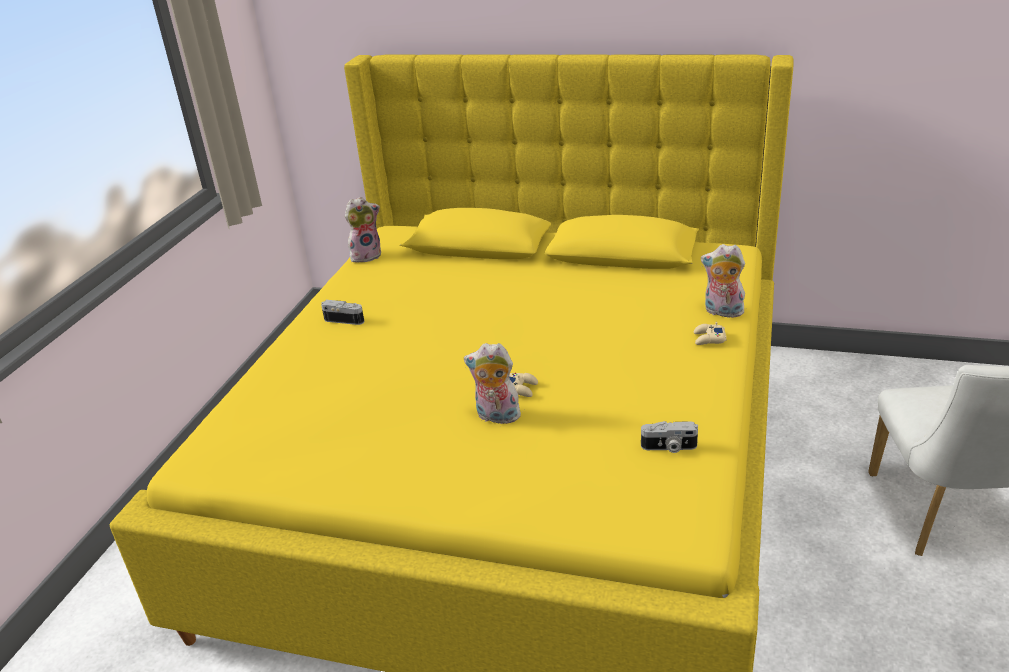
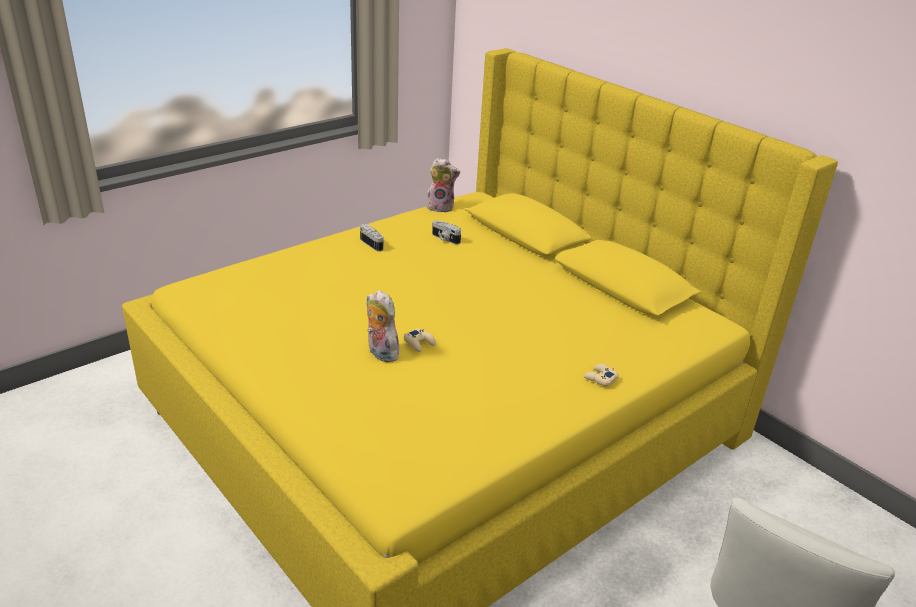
camera: 30 degrees right, 0 degrees up
camera [641,421,698,453] -> camera moved to [432,220,461,244]
plush toy [701,244,745,318] -> none

